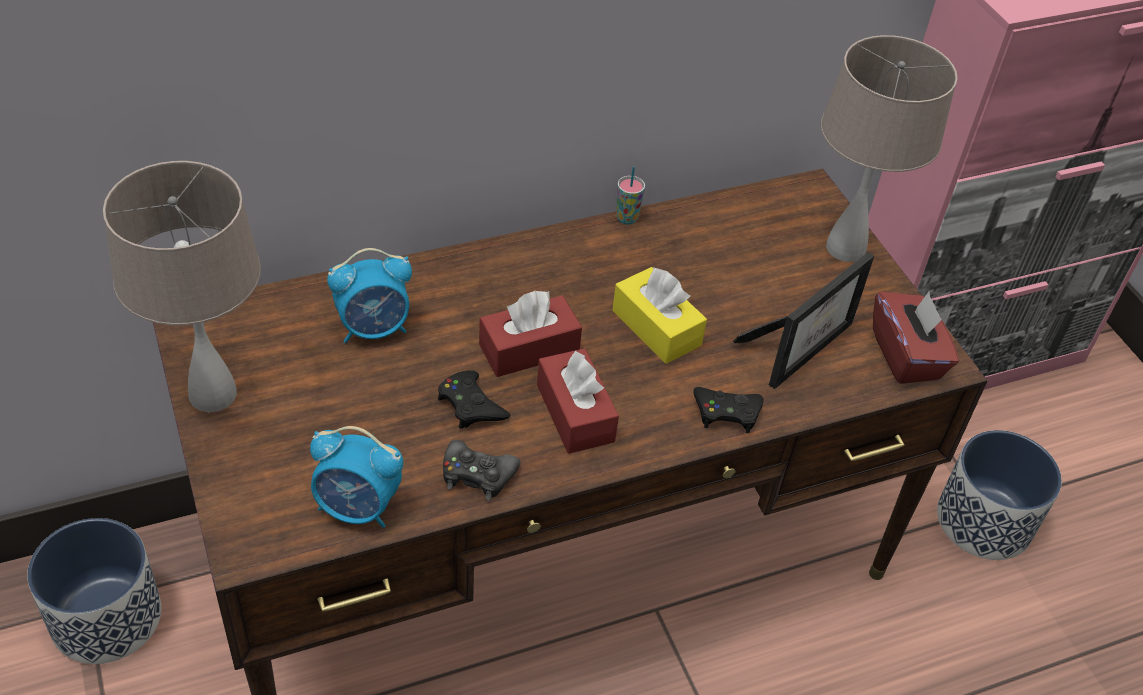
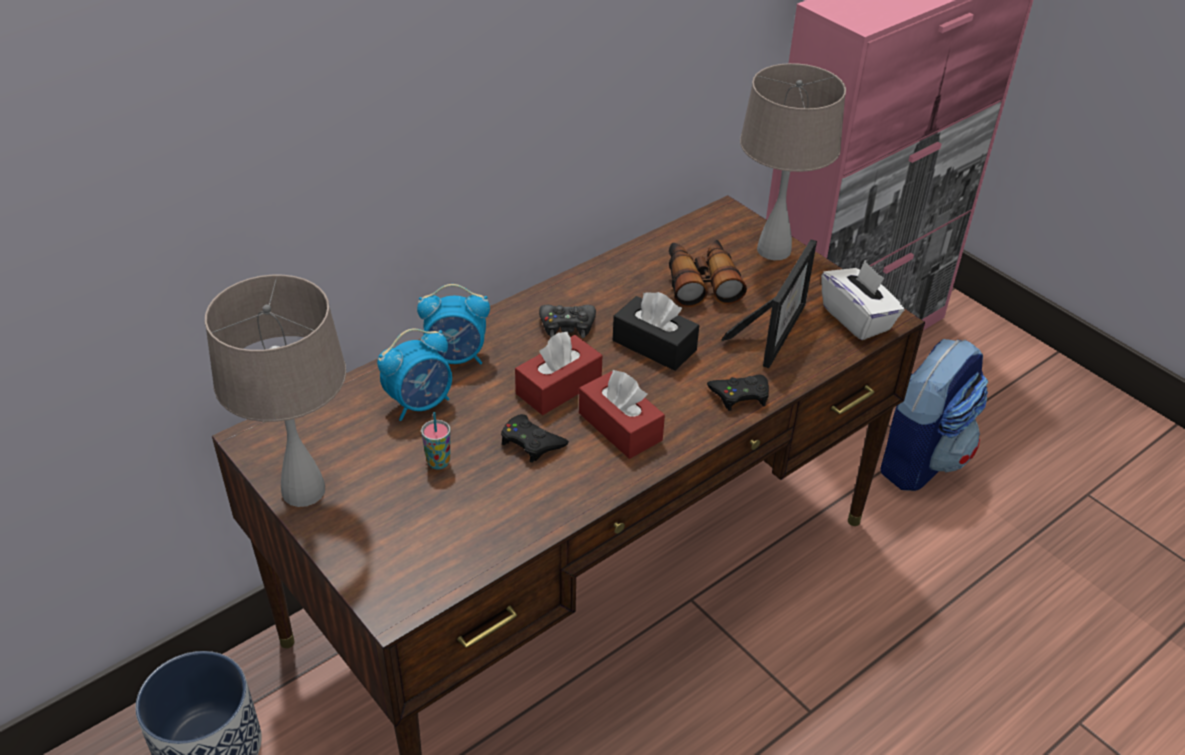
camera: 15 degrees left, 5 degrees down
alarm clock [310,426,403,528] -> alarm clock moved to [417,284,490,364]
black game controller [443,440,520,501] -> black game controller moved to [539,305,596,338]
yellow tissue box [612,267,707,364] -> black tissue box [613,292,699,371]
cup [616,166,645,224] -> cup moved to [421,412,450,470]
red tissue box [873,292,959,384] -> white tissue box [821,260,905,340]
planter [937,430,1062,560] -> backpack [880,339,988,491]
none -> binoculars [669,240,747,307]

